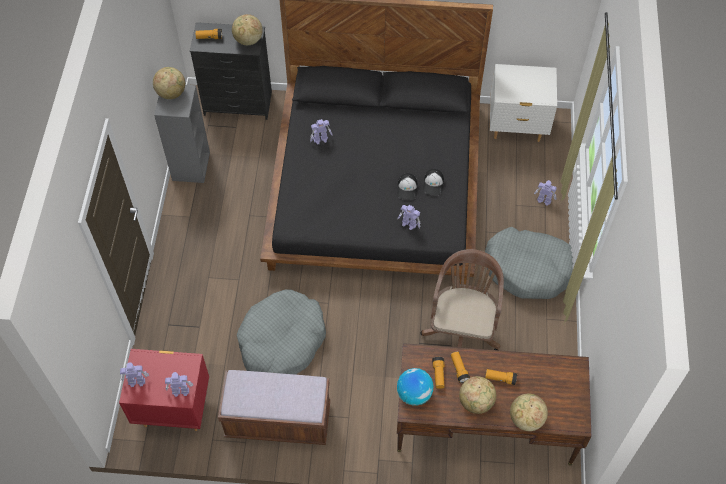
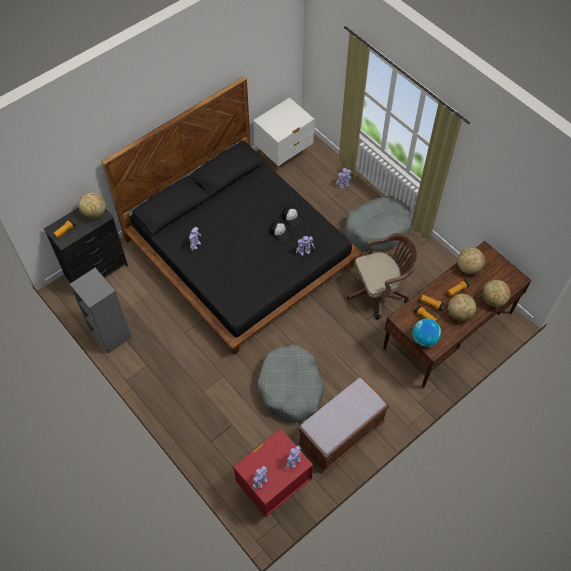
camera: 45 degrees left, 0 degrees up
globe [153,67,185,99] -> globe moved to [458,247,485,274]
brown office chair [420,249,504,350] -> brown office chair turned 105 degrees clockwise [347,233,420,320]

